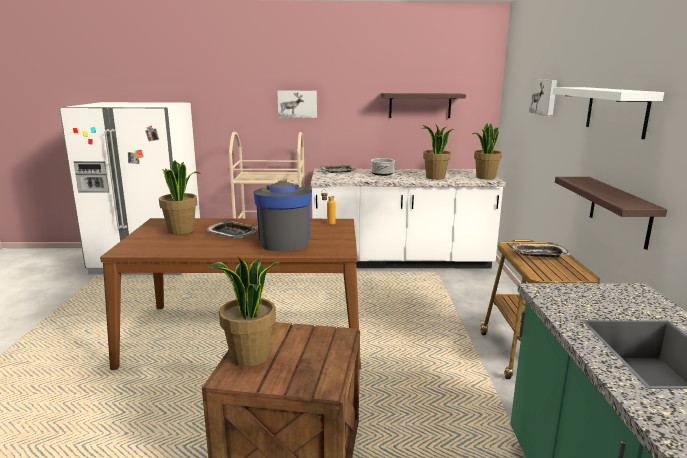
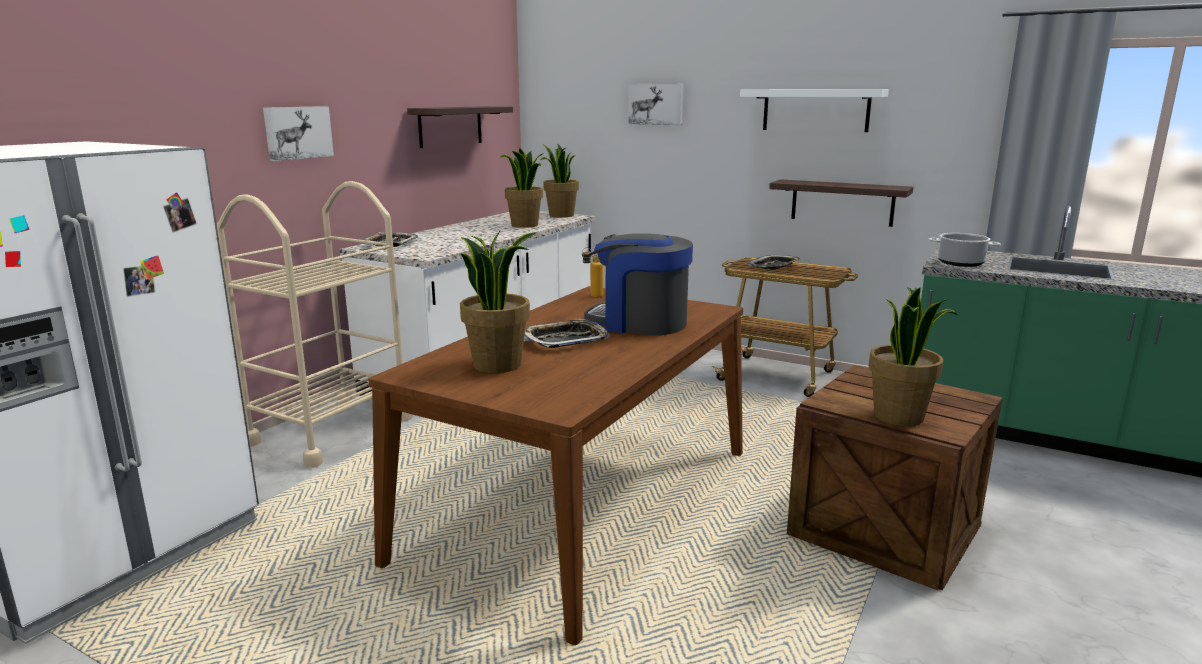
camera: 60 degrees left, 0 degrees up
cooking pot [371,158,395,176] -> cooking pot moved to [928,233,1001,267]

